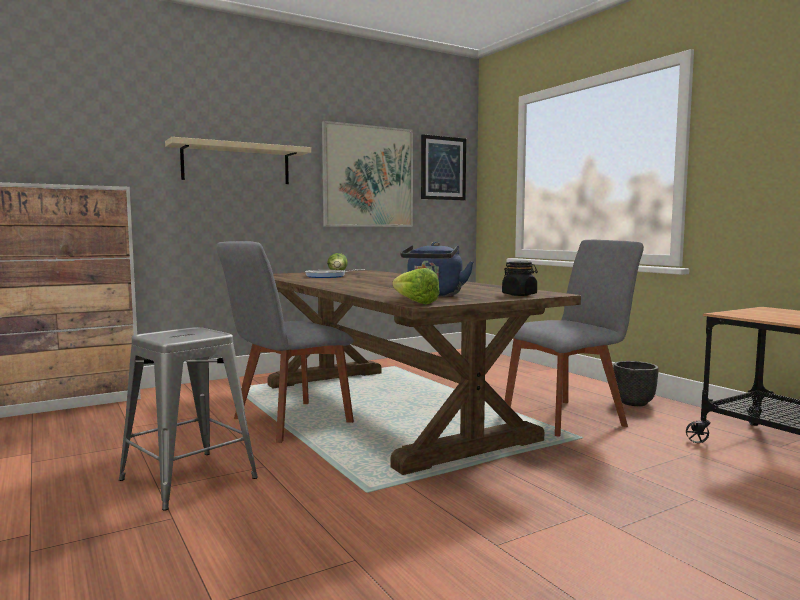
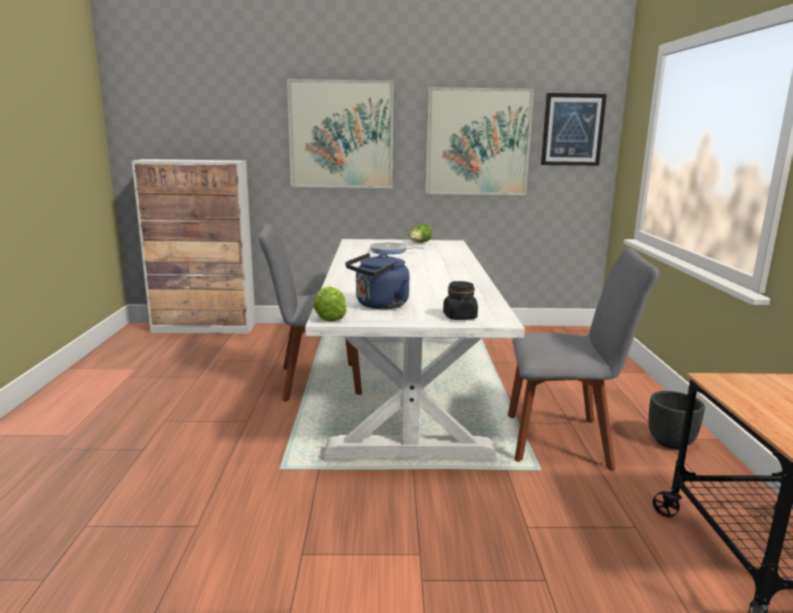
camera: 30 degrees right, 10 degrees up
grey stool [119,327,258,511] -> none
beige shelf [165,137,311,184] -> picture [287,79,394,188]
brown dining table [268,270,581,475] -> white dining table [305,239,525,462]

